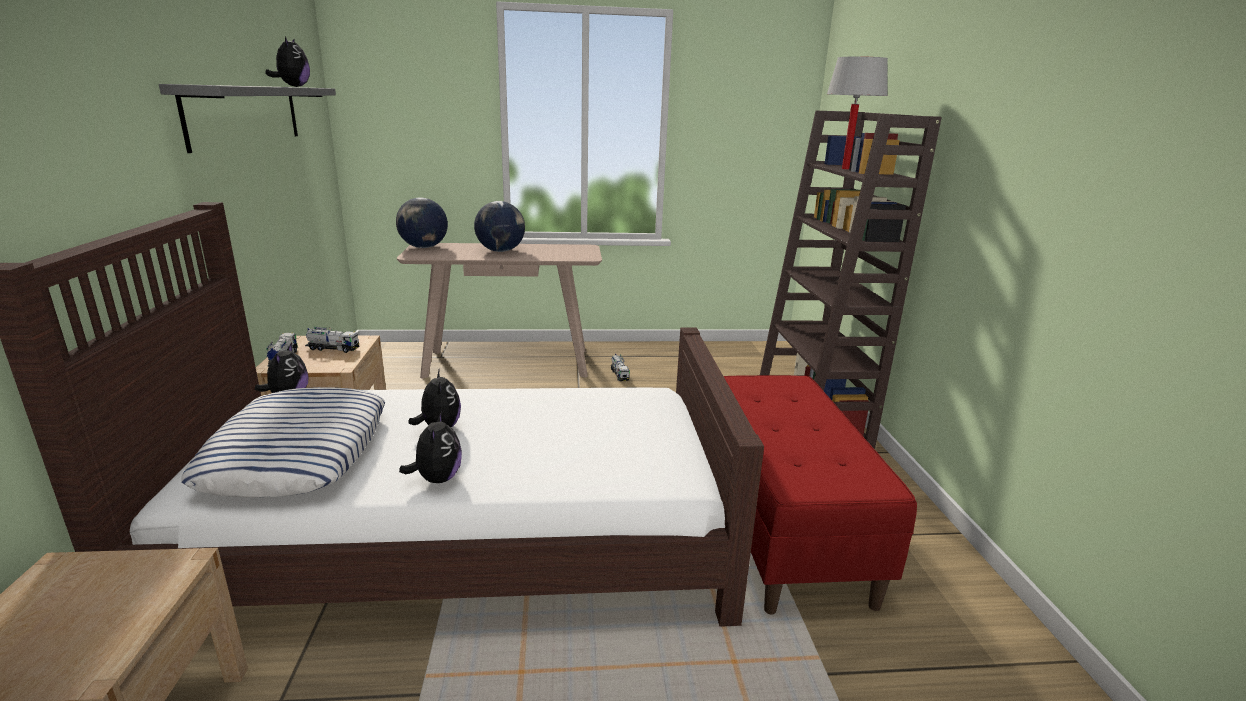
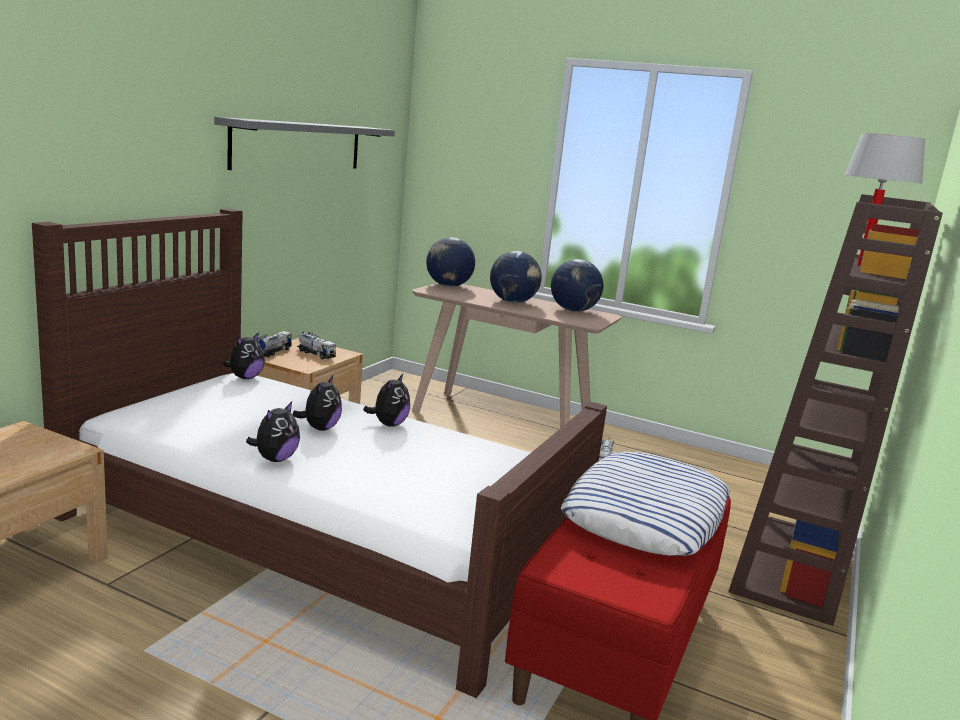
camera: 30 degrees right, 5 degrees down
pillow [181,387,385,498] -> pillow moved to [561,452,730,556]
plush toy [265,37,310,87] -> plush toy moved to [363,374,410,427]
none -> globe [551,259,604,312]

